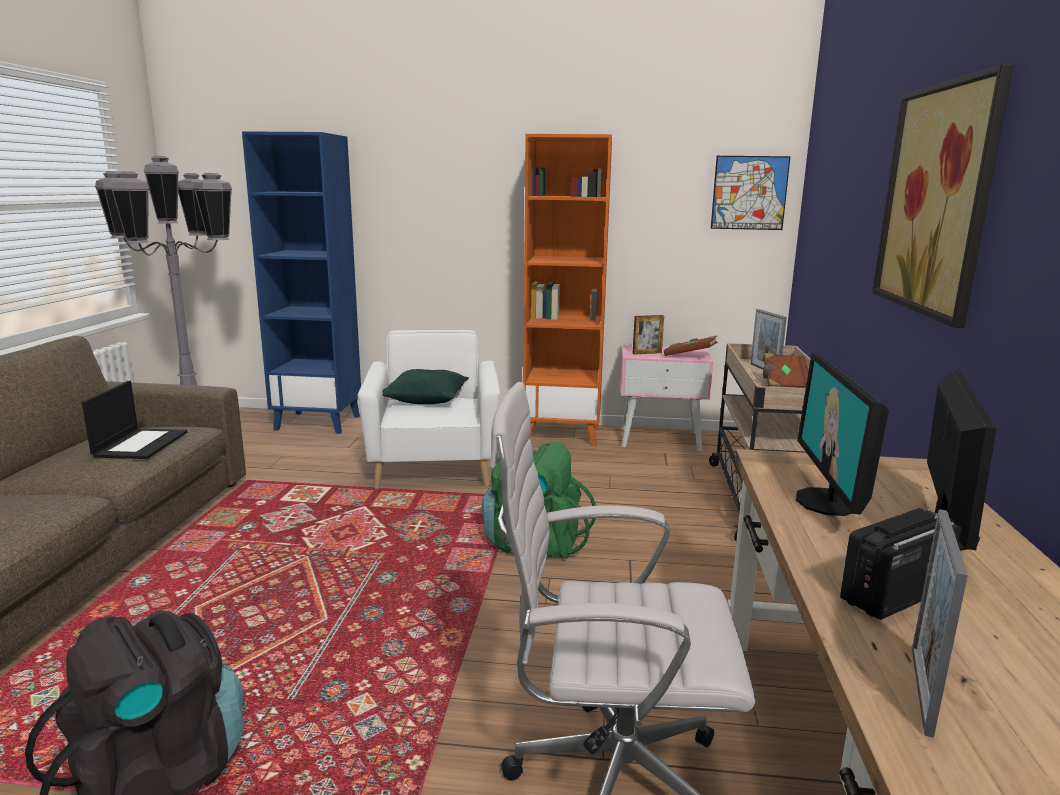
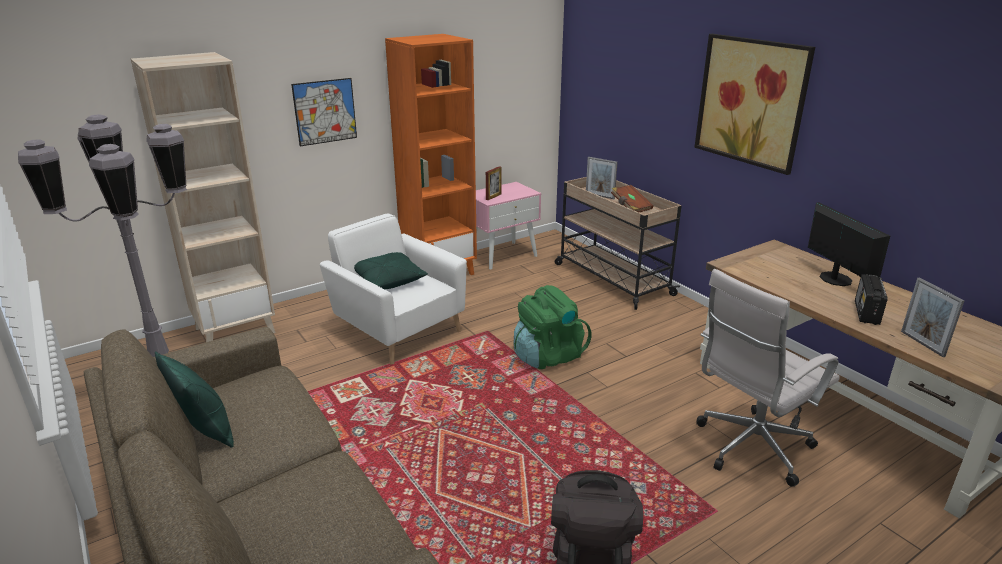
camera: 40 degrees left, 10 degrees up
laptop [82,381,187,459] -> none
blue bookcase [242,131,361,434] -> beige bookcase [131,52,276,342]
brown book [664,335,718,356] -> none
picture [711,156,791,230] -> picture moved to [291,78,357,146]
monitor [796,353,889,516] -> none
none -> green pillow [155,351,234,448]

